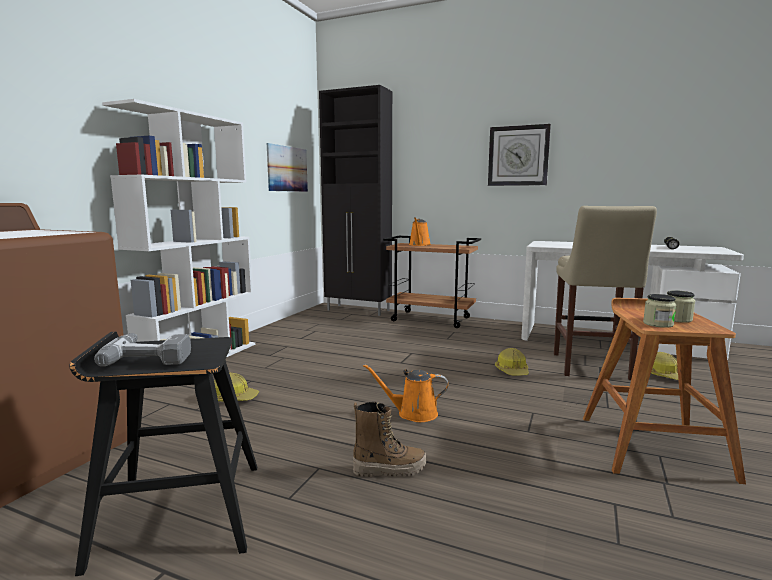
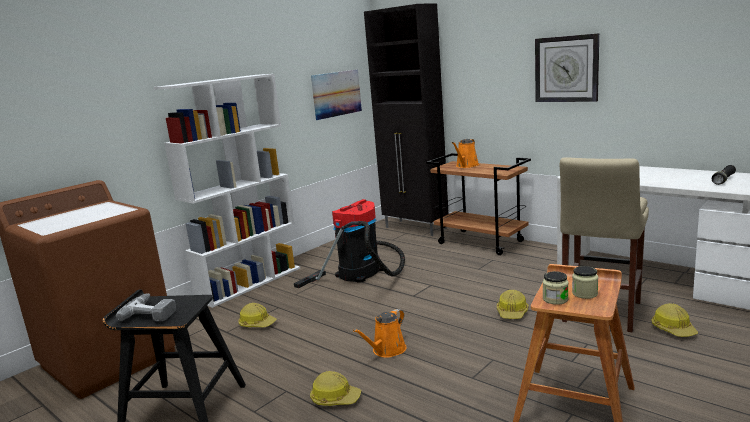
camera: 20 degrees right, 5 degrees up
boot [353,402,426,477] -> hard hat [310,371,361,406]
orange watering can [363,364,448,422] -> orange watering can turned 75 degrees counterclockwise [353,309,407,358]
none -> vacuum cleaner [294,199,405,288]

